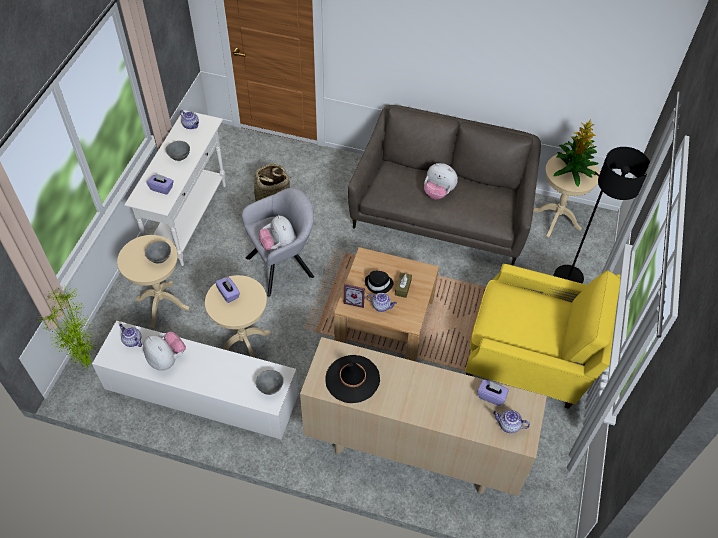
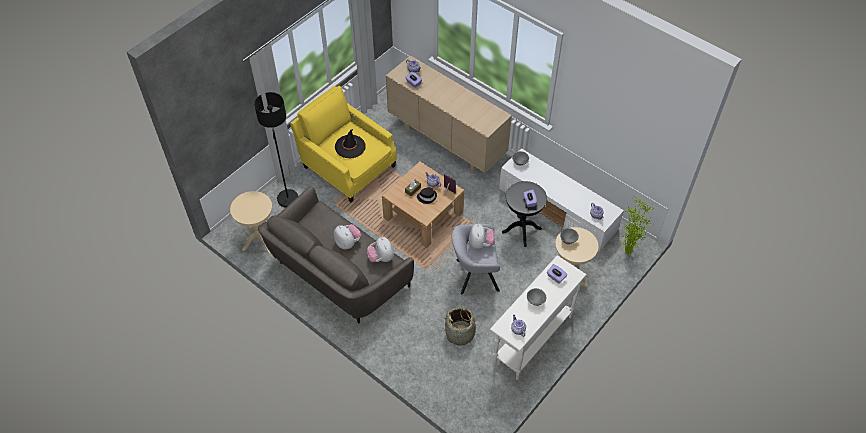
camera: 155 degrees left, 0 degrees up
plush toy [143,332,186,371] -> plush toy moved to [367,237,394,262]
beige side table [205,275,271,358] -> black side table [502,181,547,247]
black hat [325,355,380,403] -> black hat moved to [335,129,366,158]
potted plant [554,119,599,186] -> none

